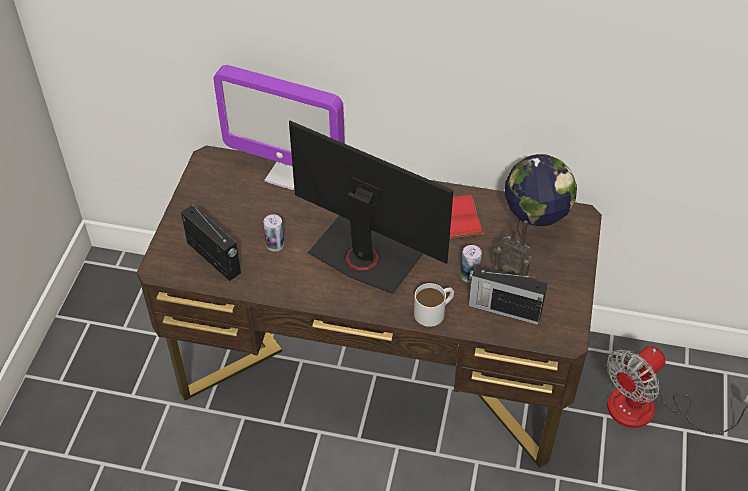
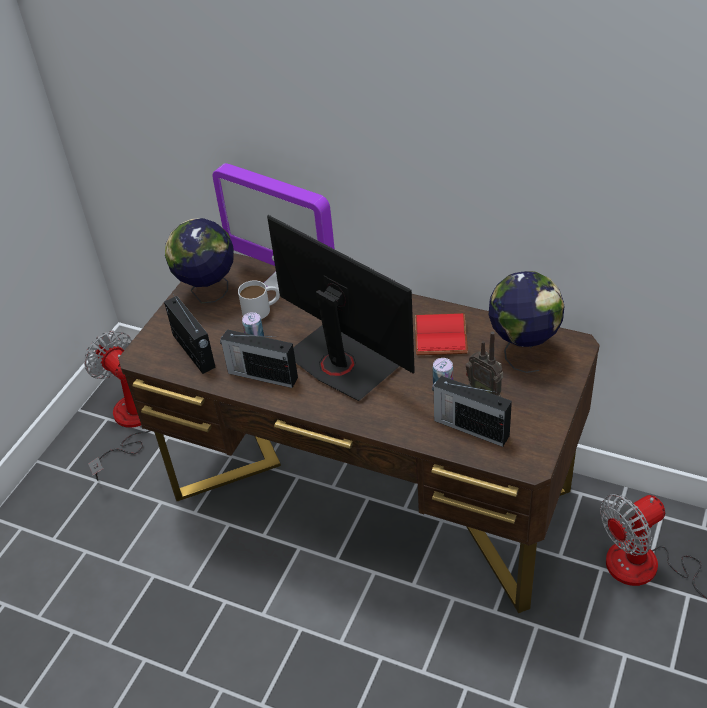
camera: 15 degrees right, 5 degrees down
white mug [414,283,454,327] -> white mug moved to [238,280,280,319]
none -> fan [84,331,150,481]
none -> globe [165,218,234,303]
none -> radio [220,329,298,388]

